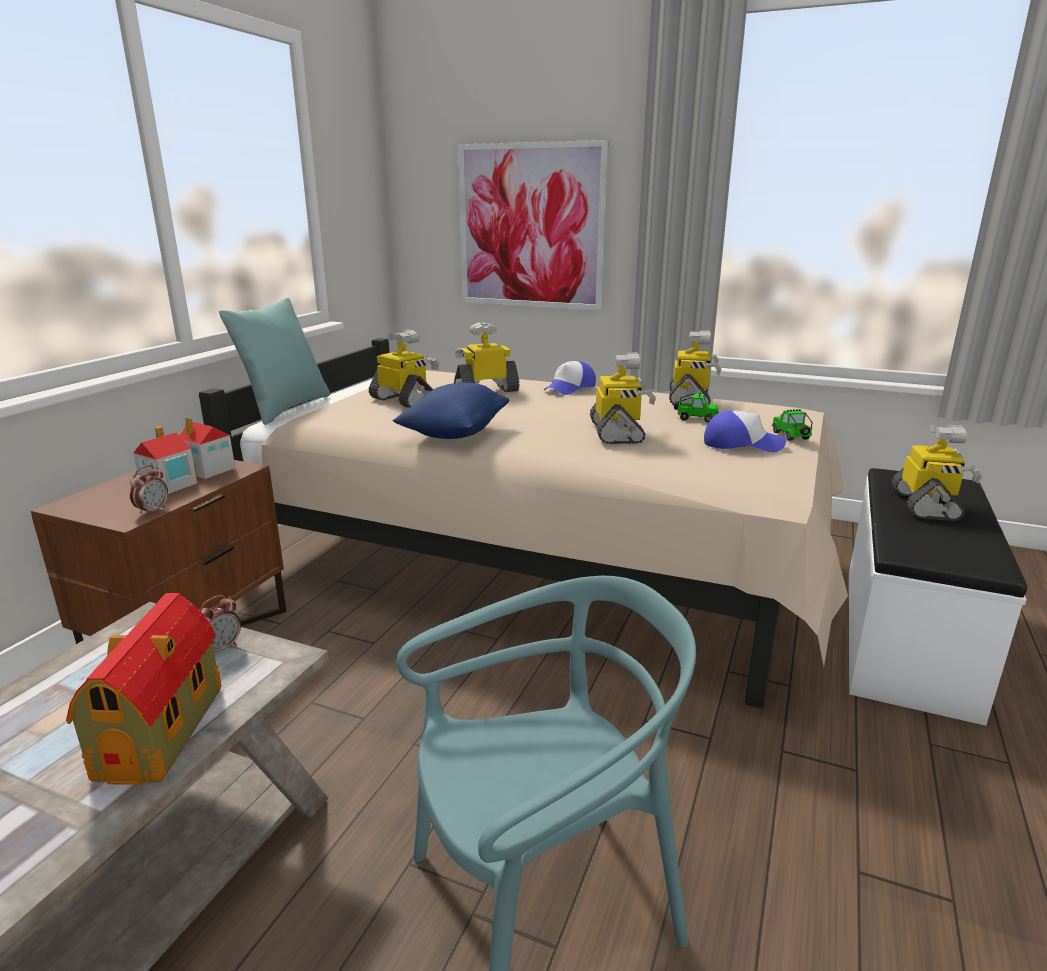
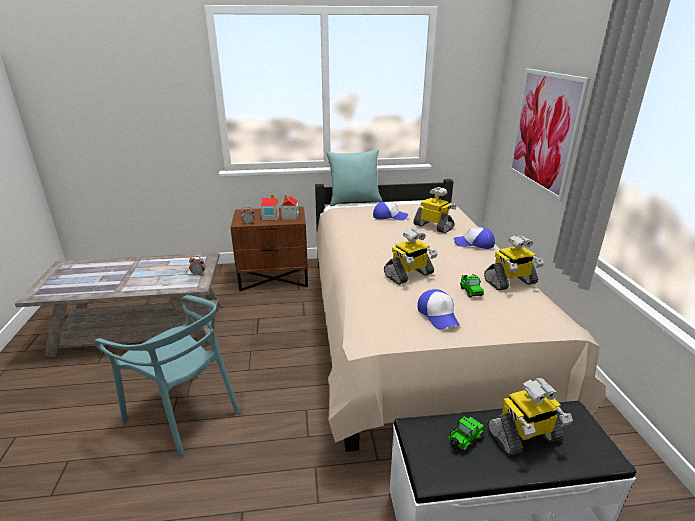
camera: 60 degrees right, 5 degrees up
toy house [66,593,222,785] -> none
toy robot [369,329,439,408] -> cap [373,202,408,221]
blue pillow [392,383,509,439] -> none
toy car [772,409,813,441] -> toy car moved to [449,416,484,451]

